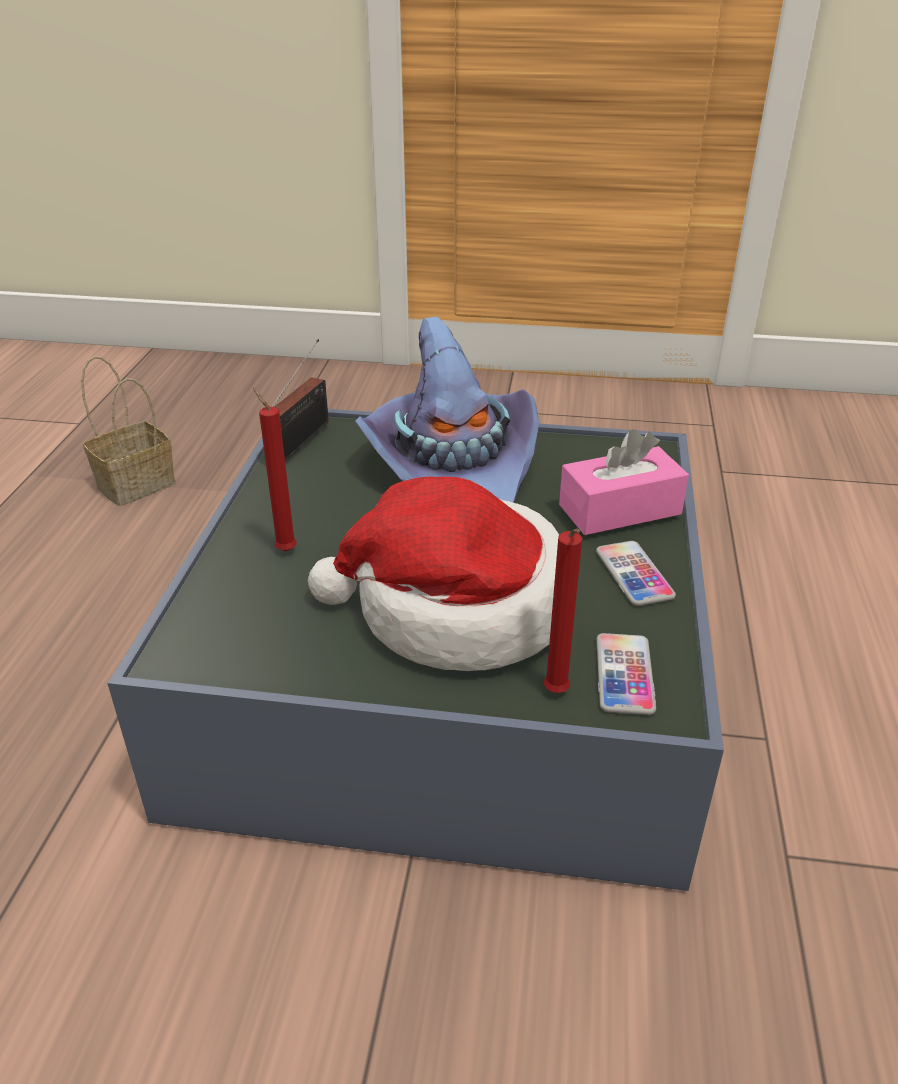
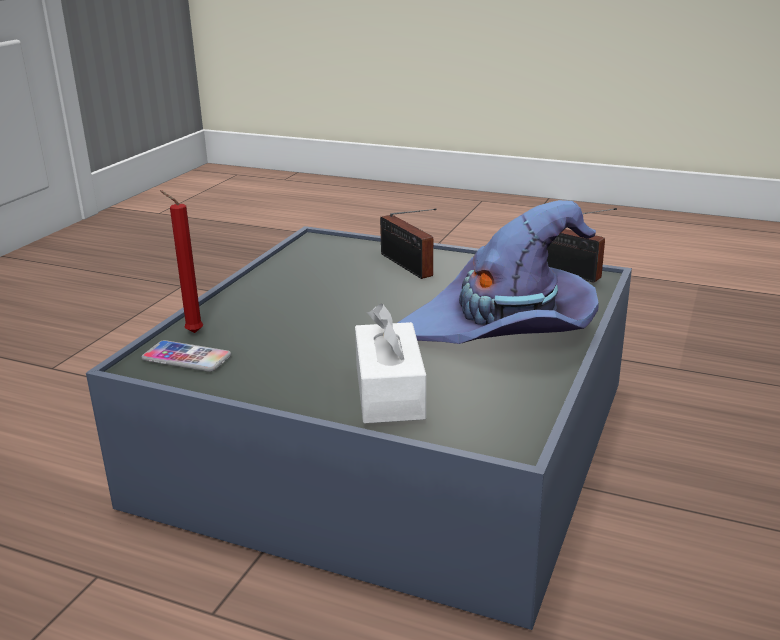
camera: 105 degrees right, 10 degrees down
basket [81,356,176,506] -> none
red candle [253,387,297,551] -> radio [380,208,437,279]
hat [308,476,559,671] -> none
pink tissue box [559,429,689,535] -> white tissue box [355,303,426,424]
phone [596,541,676,606] -> none

